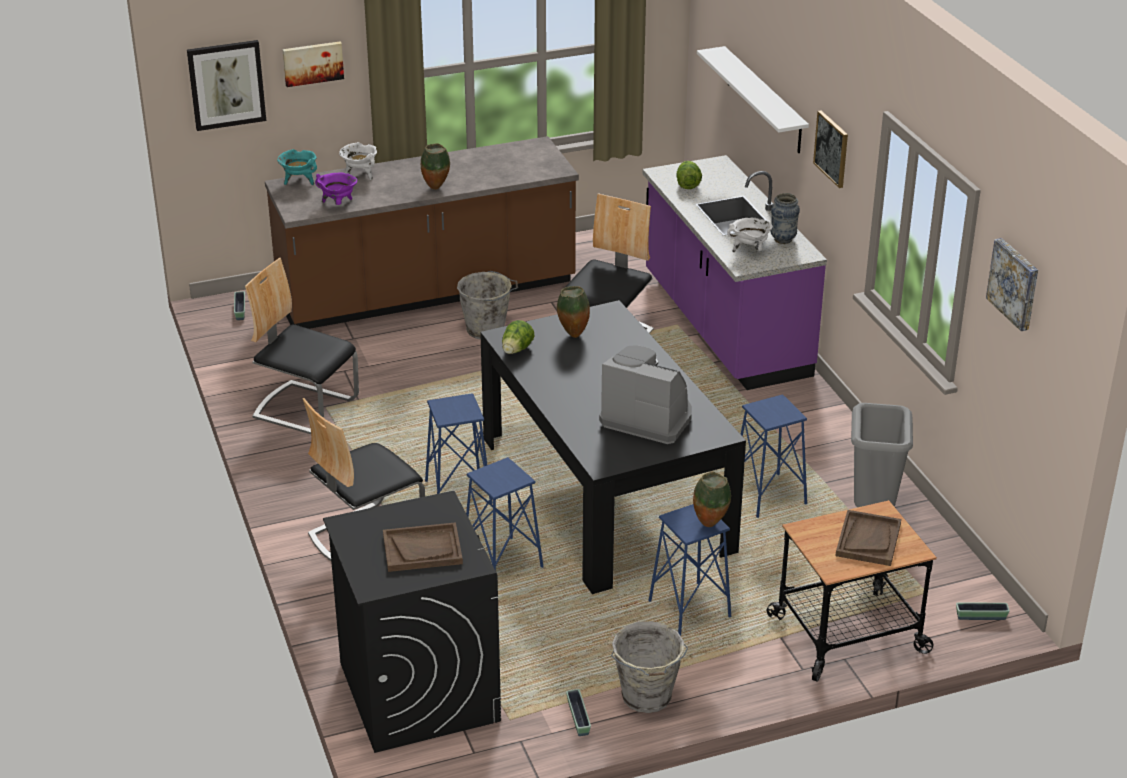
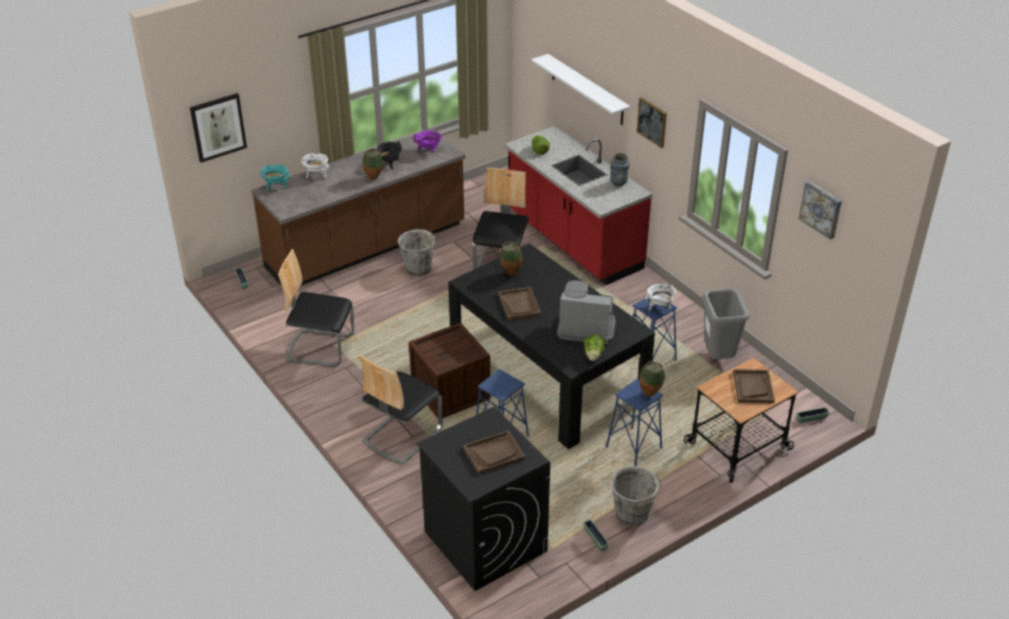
camera: 15 degrees left, 5 degrees up
picture [282,41,344,87] -> none
purple cooking pot [315,172,357,205] -> purple cooking pot moved to [413,131,442,153]
blue stool [425,393,493,504] -> crate [409,322,491,418]
lettuce [502,320,535,354] -> lettuce moved to [584,334,605,361]
purple counter [643,155,827,390] -> red counter [505,126,652,285]
white cooking pot [727,218,773,252] -> white cooking pot moved to [645,284,676,312]
none -> black cooking pot [377,141,402,170]
none -> brown tray [498,287,541,321]

